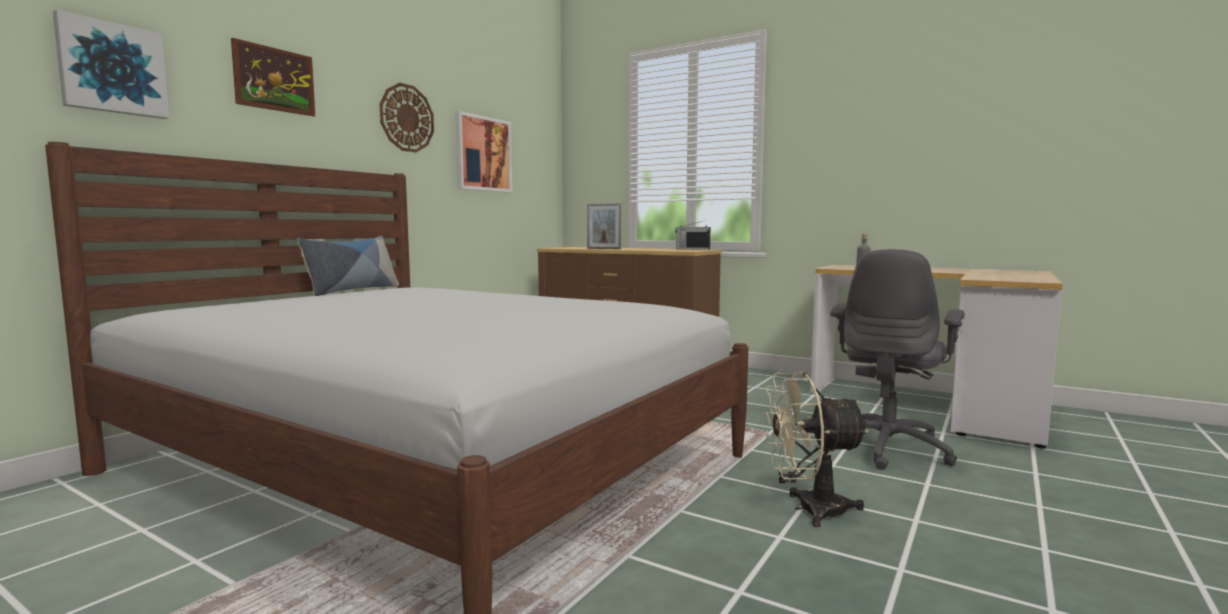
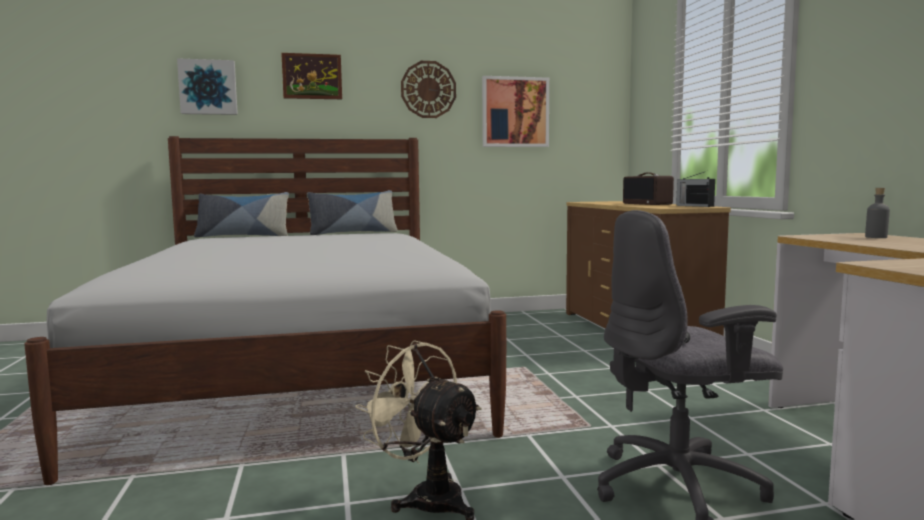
camera: 45 degrees right, 0 degrees up
picture frame [587,203,621,249] -> none
none -> pillow [194,192,289,238]
none -> radio [623,172,674,205]

